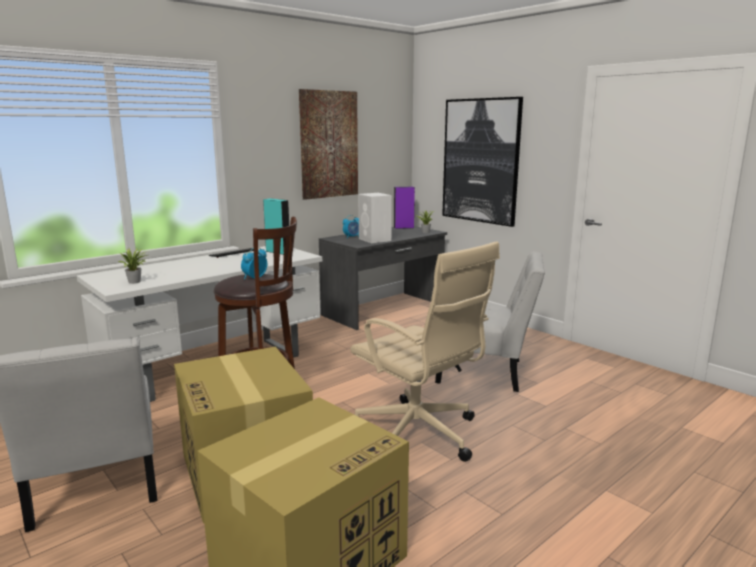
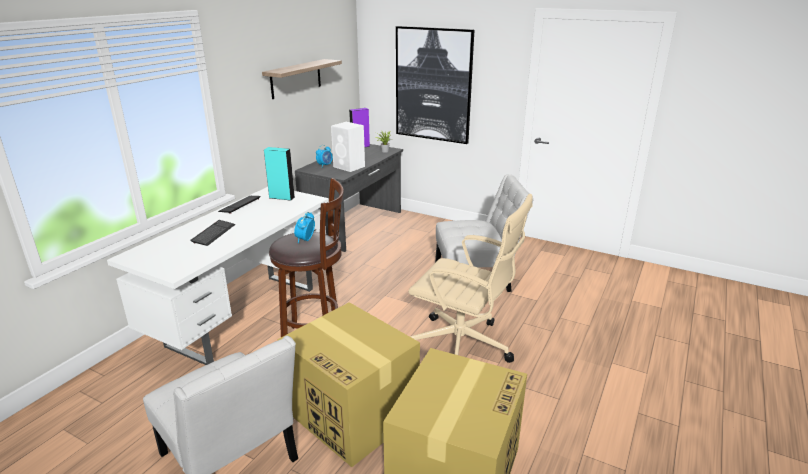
camera: 20 degrees left, 10 degrees up
potted plant [118,248,147,284] -> none
picture [299,89,358,200] -> shelf [262,59,342,99]
none -> keyboard [190,220,235,246]

